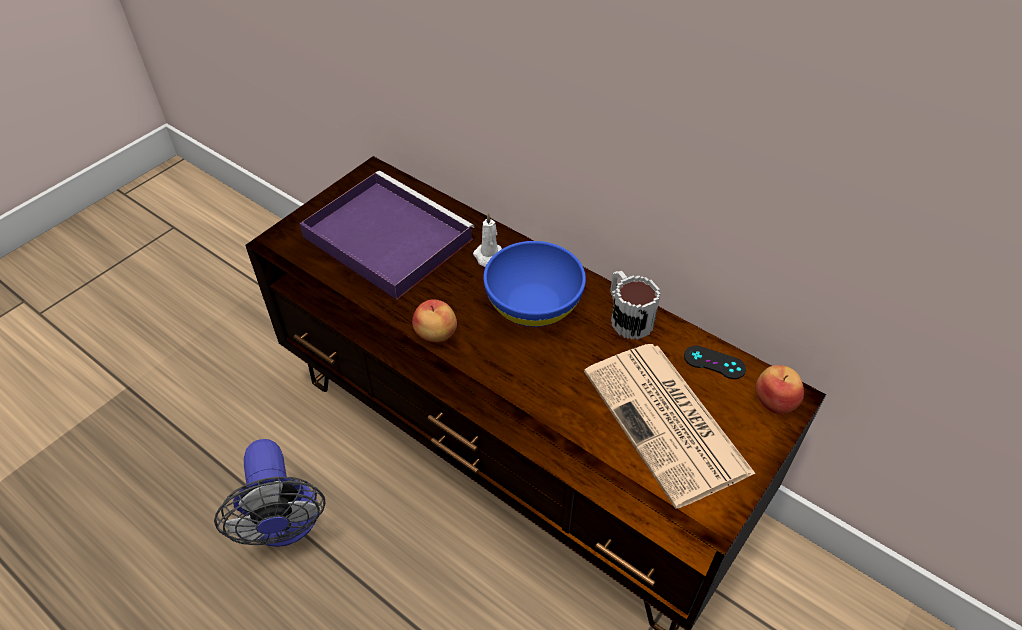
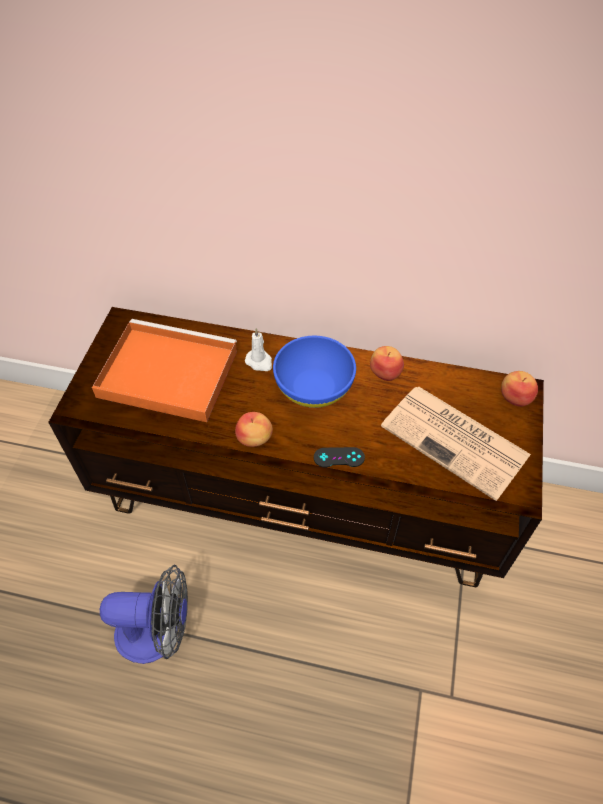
camera: 25 degrees left, 5 degrees up
fan [214,439,326,547] -> fan turned 45 degrees counterclockwise [100,565,188,664]
purple tray [300,171,475,299] -> orange tray [92,319,237,422]
mug [610,271,661,340] -> apple [370,346,404,381]
black game controller [684,346,746,379] -> black game controller moved to [314,447,365,468]

